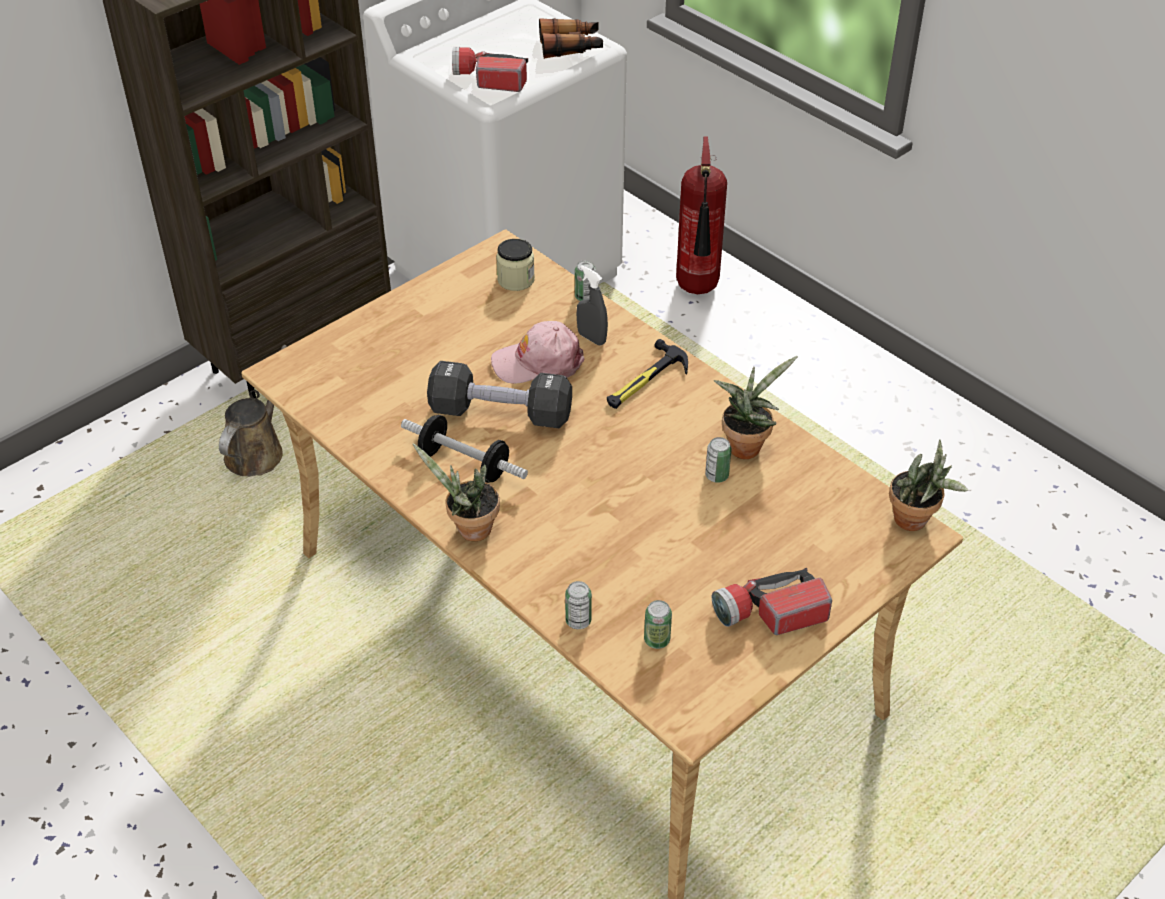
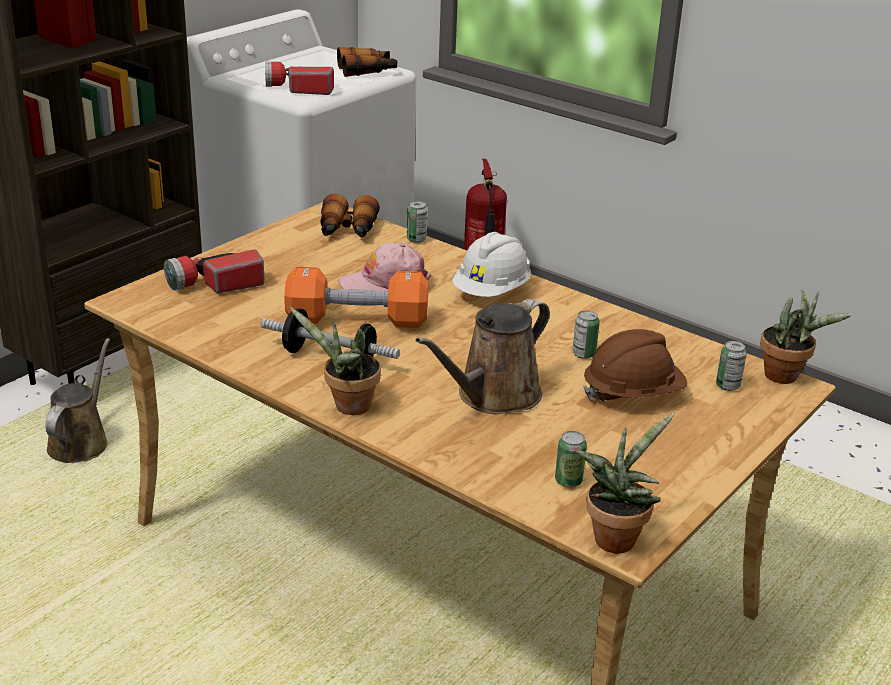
camera: 10 degrees left, 15 degrees down
black dumbbell [427,361,572,428] -> orange dumbbell [284,267,428,328]
jar [496,239,535,291] -> binoculars [320,194,380,238]
can [565,581,592,629] -> can moved to [716,341,747,391]
grey spray bottle [577,265,608,346] -> none
hammer [607,339,688,409] -> white hard hat [452,232,531,297]
flashlight [712,568,832,635] -> flashlight moved to [164,250,265,293]
potted plant [714,356,798,459] -> potted plant moved to [575,413,675,553]
none -> brown watering can [416,299,550,414]
none -> brown hard hat [584,329,687,402]

